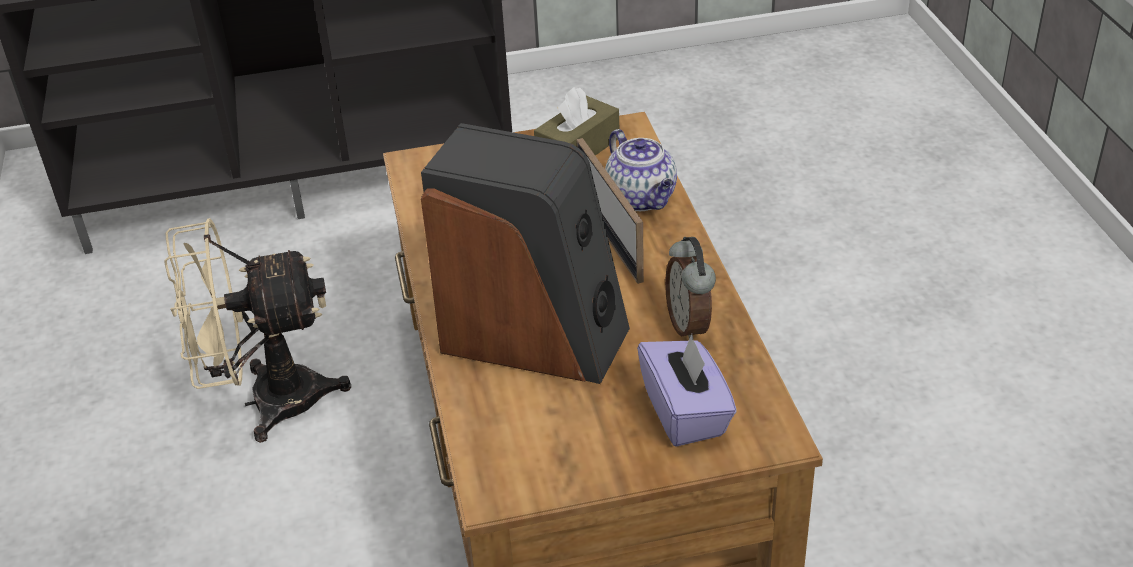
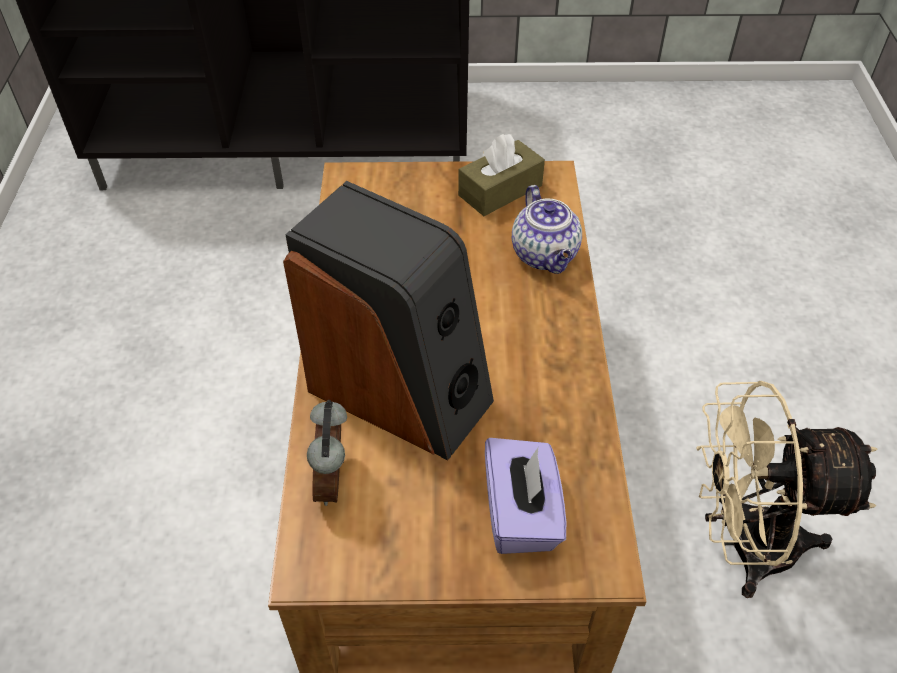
camera: 10 degrees right, 10 degrees up
beige fan [164,218,352,443] -> beige fan moved to [696,381,878,598]
picture frame [577,138,644,284] -> none
alarm clock [665,237,716,339] -> alarm clock moved to [307,400,347,506]

